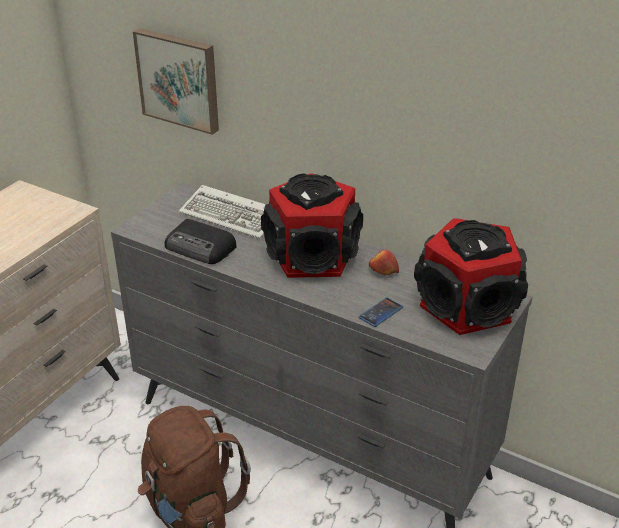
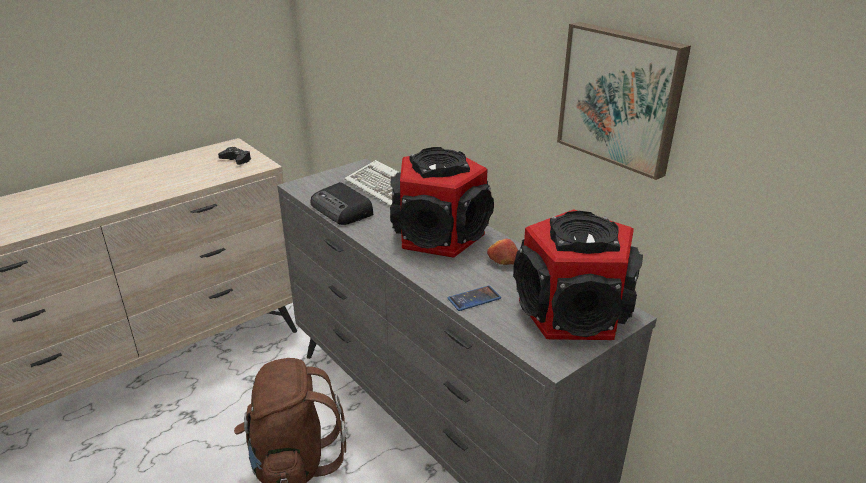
camera: 20 degrees right, 5 degrees down
picture [133,28,219,135] -> picture moved to [557,22,691,180]
none -> black game controller [218,147,251,165]

